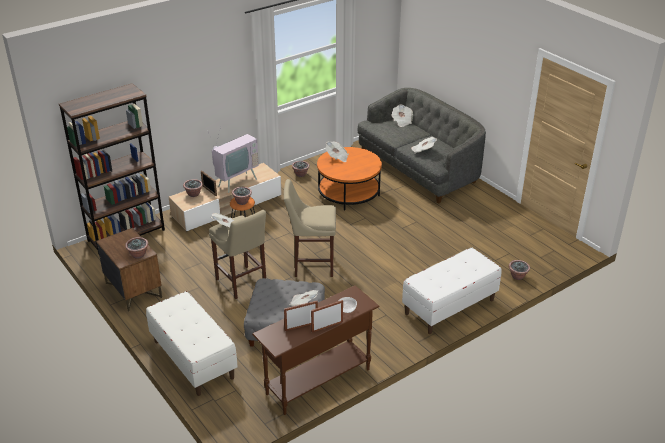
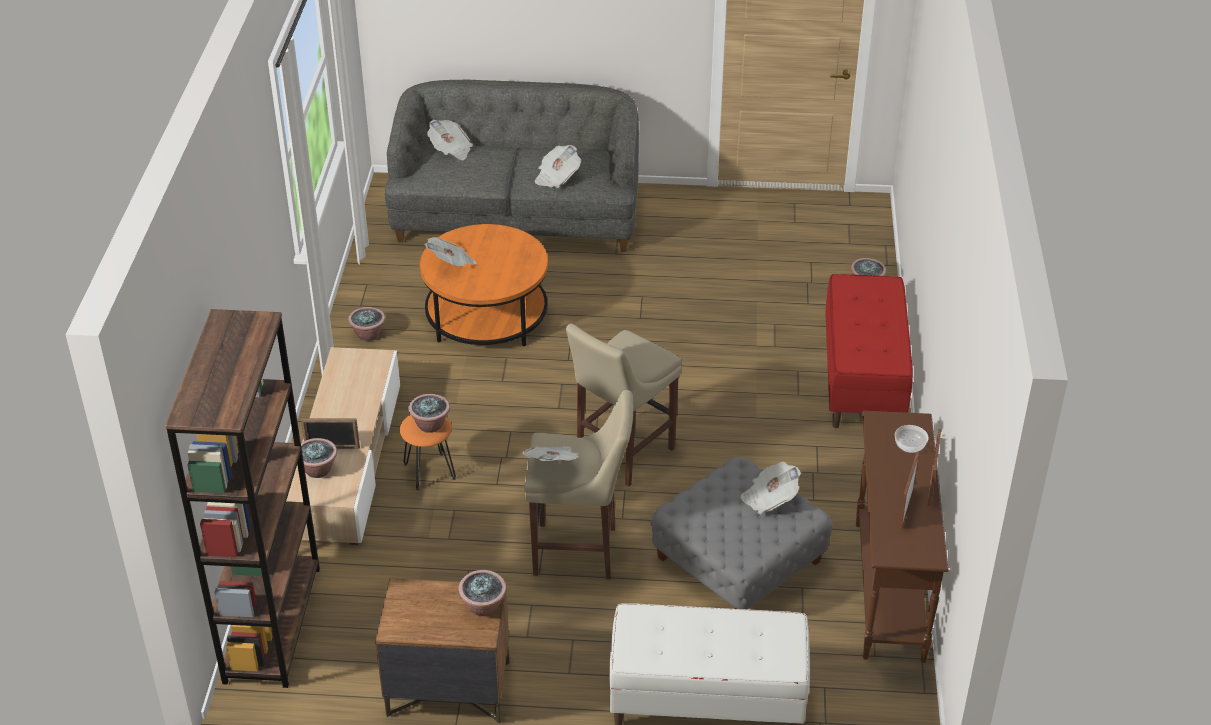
camera: 50 degrees left, 5 degrees up
television [207,127,259,193] -> none
white bench [402,248,502,334] -> red bench [825,274,913,428]

